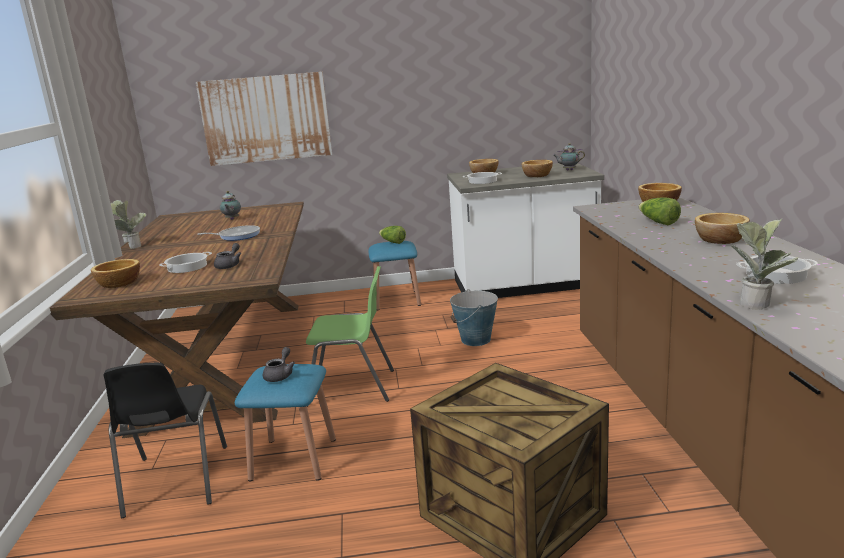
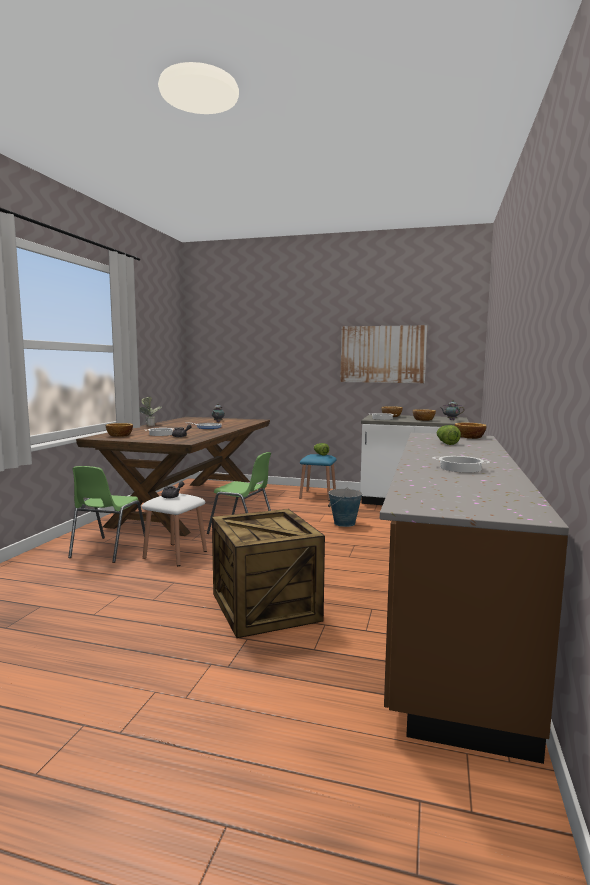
camera: 20 degrees right, 10 degrees down
black chair [104,362,227,518] -> green chair [68,466,145,563]
picture [196,72,332,166] -> picture moved to [340,325,427,383]
blue stool [235,364,336,481] -> white stool [141,493,207,566]
bowl [695,213,750,244] -> none
potted plant [731,219,798,310] -> none

